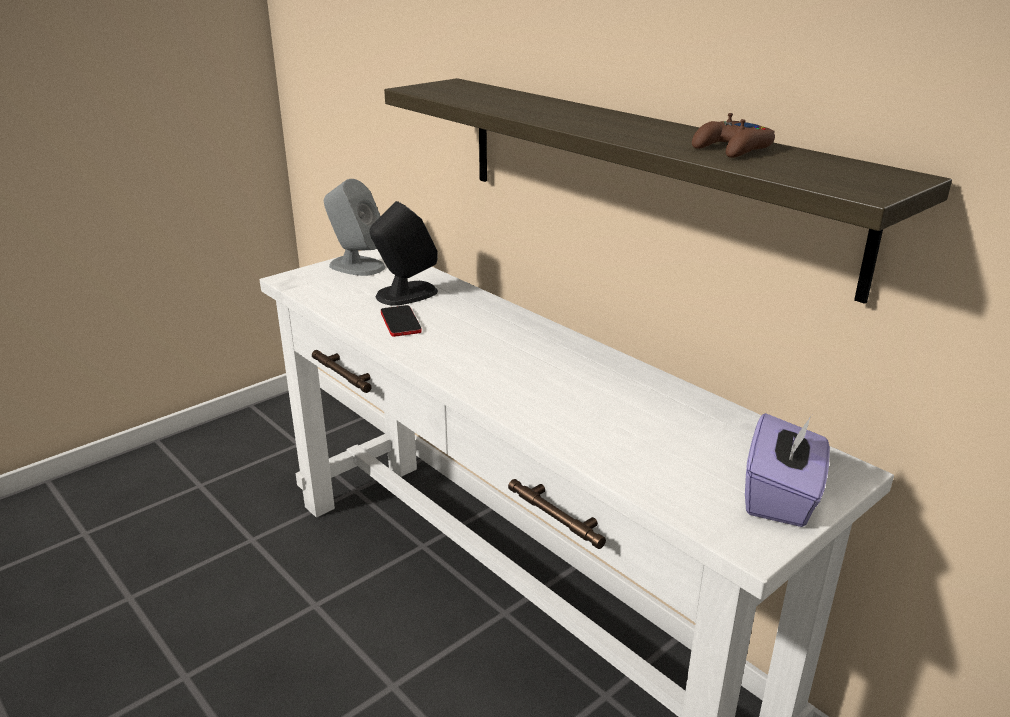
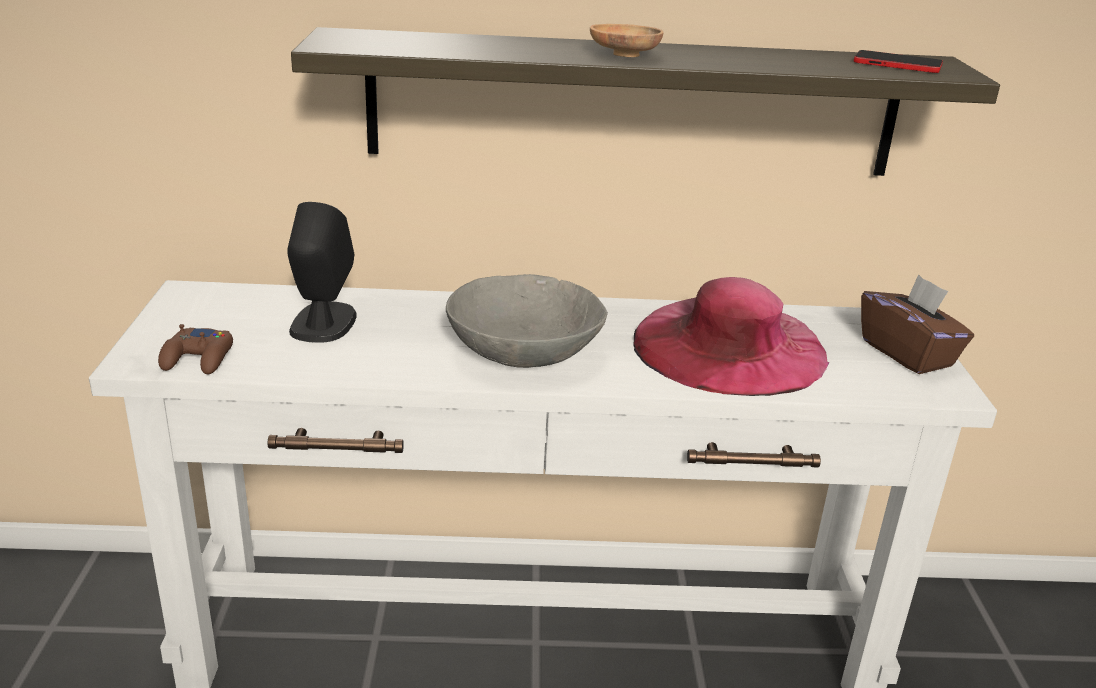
camera: 50 degrees left, 0 degrees up
grey speaker [324,179,386,276] -> none
phone [381,305,422,337] -> phone moved to [854,50,943,73]
brown game controller [692,113,775,158] -> brown game controller moved to [158,324,233,374]
purple tissue box [745,413,830,527] -> brown tissue box [861,274,974,374]
none -> grey bowl [446,274,608,368]
none -> brown bowl [590,24,664,57]
none -> pink hat [634,277,829,396]

